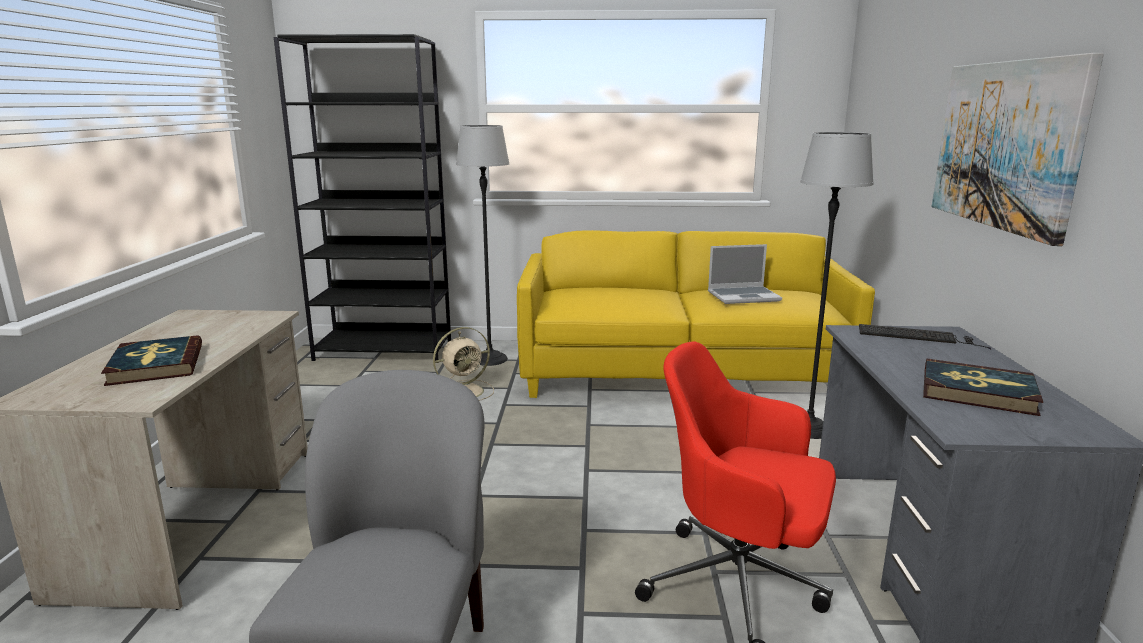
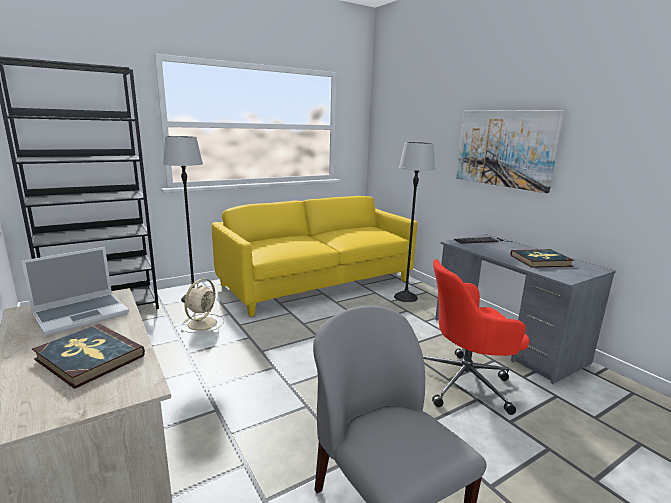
camera: 35 degrees left, 0 degrees up
laptop [708,244,782,304] -> laptop moved to [21,247,129,336]

